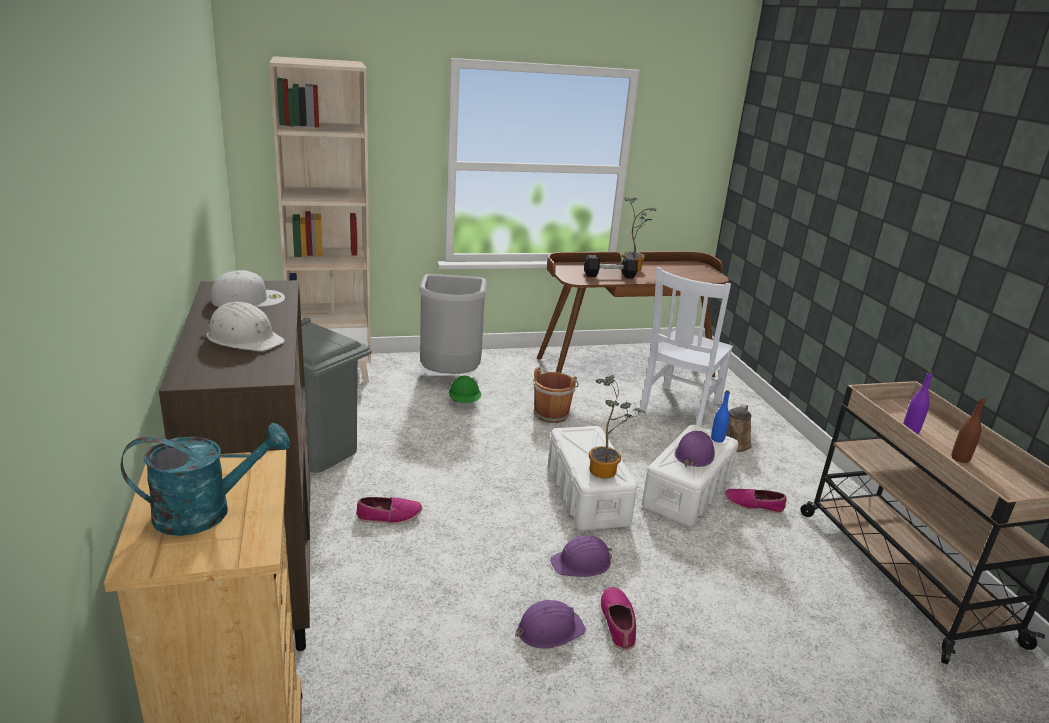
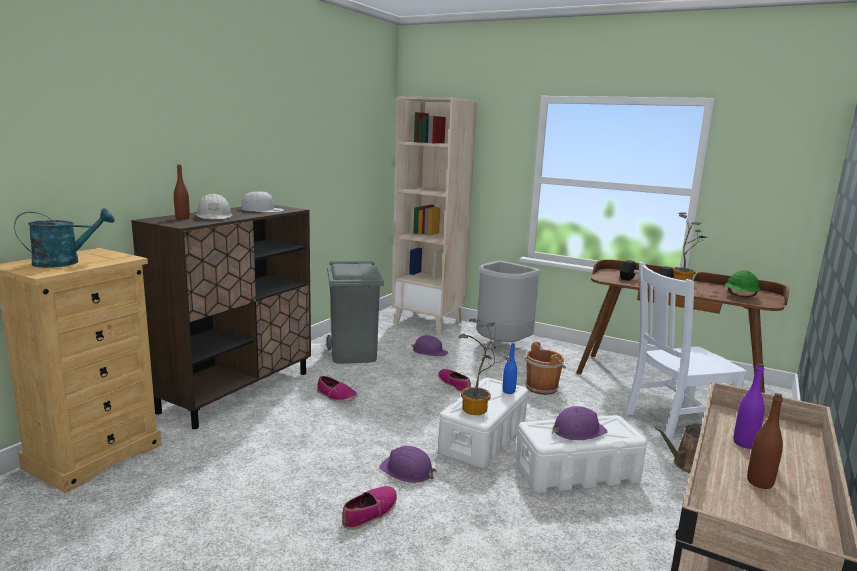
camera: 45 degrees right, 10 degrees down
turquoise watering can [121,423,290,536] -> turquoise watering can turned 60 degrees counterclockwise [14,208,115,268]
green hard hat [449,376,481,403] -> green hard hat moved to [725,270,760,297]
purple hard hat [515,600,586,649] -> purple hard hat moved to [411,335,448,357]
blue bottle [711,390,730,442] -> blue bottle moved to [503,343,517,394]
shoe [724,489,787,514] -> shoe moved to [438,369,471,392]
none -> brown bottle [174,165,190,220]

